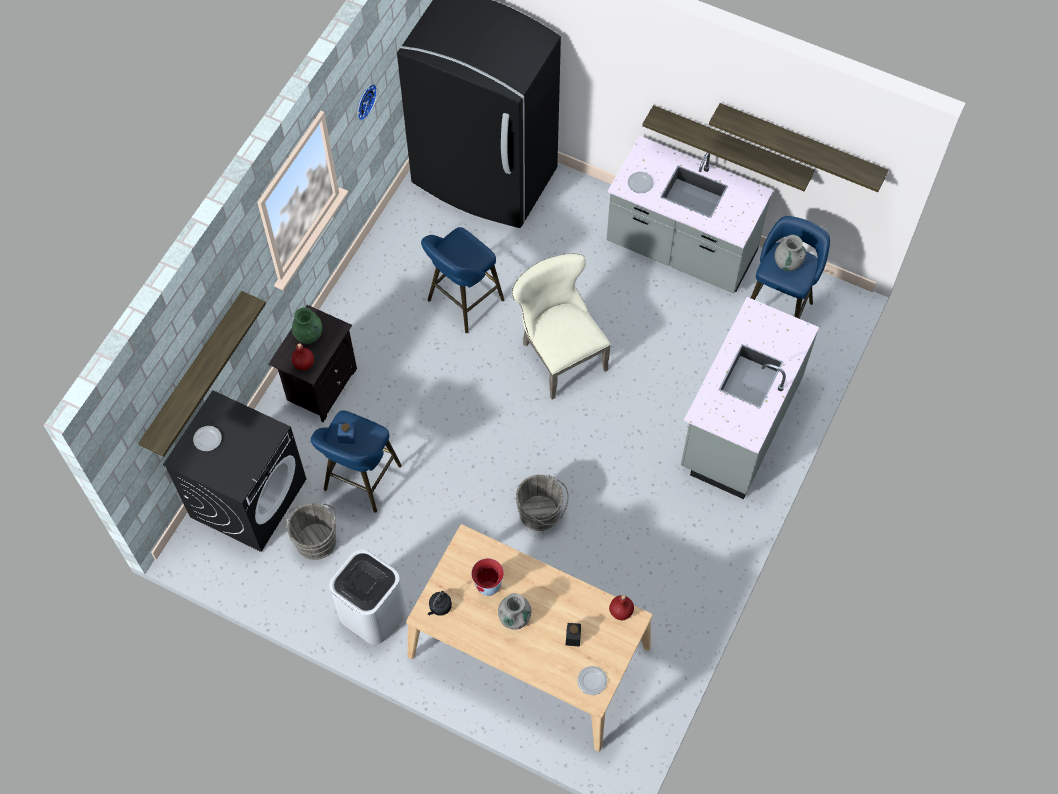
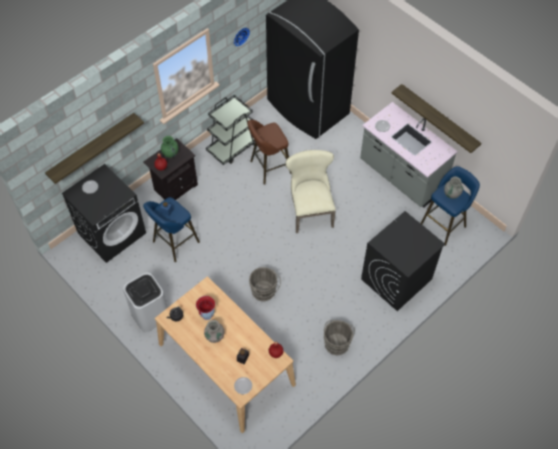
camera: 20 degrees right, 5 degrees down
grey bucket [286,503,336,560] -> grey bucket moved to [324,320,355,355]
blue stool [421,227,504,333] -> brown stool [247,120,291,185]
grey counter [681,297,819,499] -> black washing machine [361,211,445,311]
shelf [709,103,888,192] -> none
none -> black cart [206,95,255,165]

